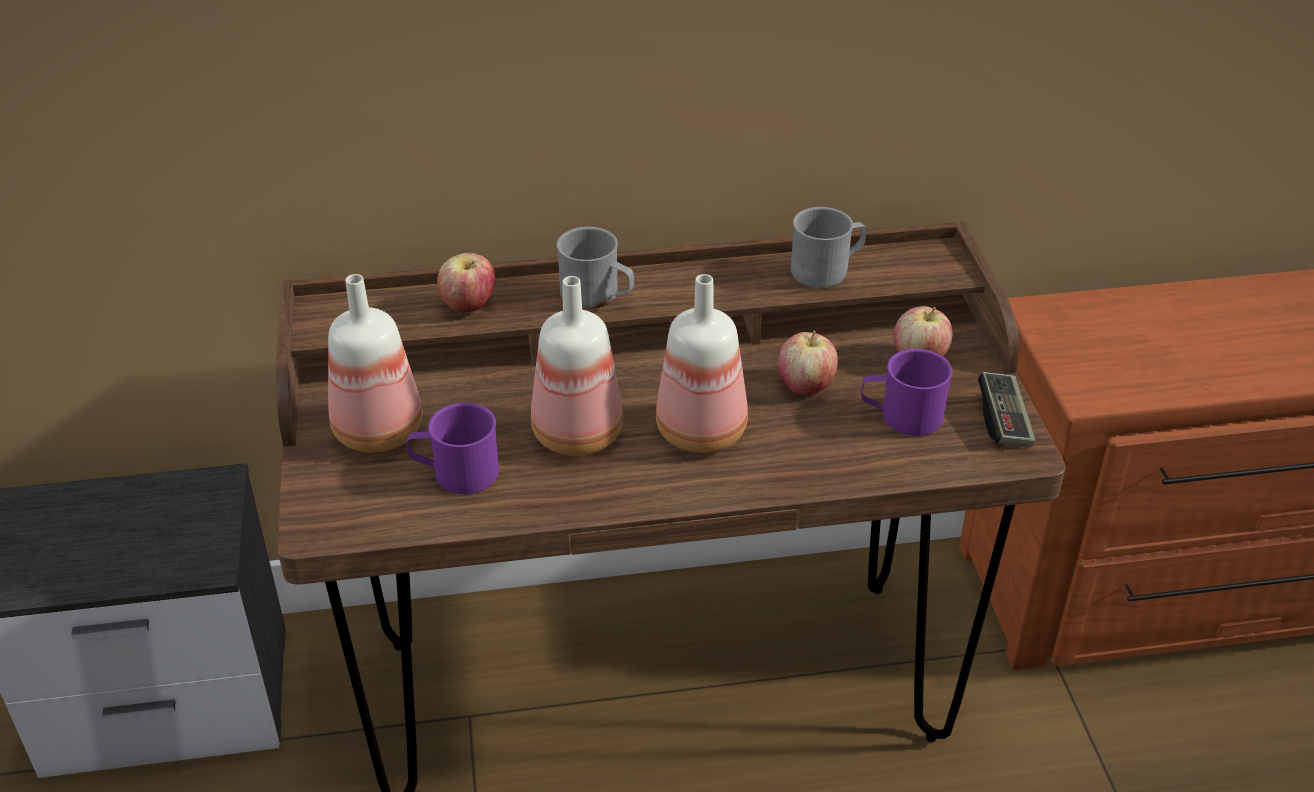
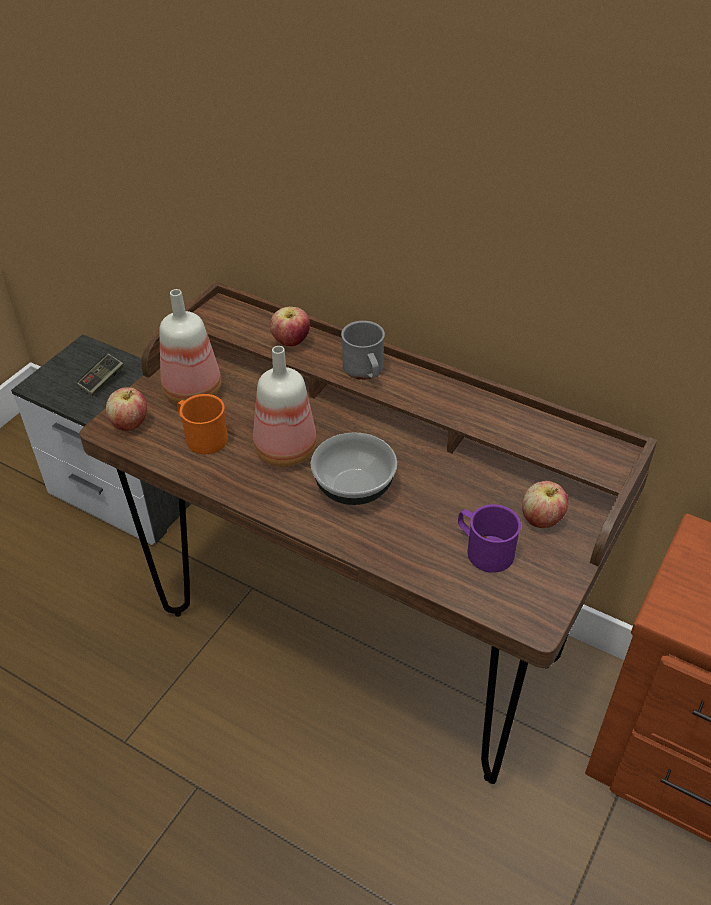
camera: 40 degrees right, 5 degrees up
purple mug [407,403,499,494] -> orange mug [177,394,228,454]
bottle [656,274,748,453] -> bowl [311,432,397,505]
apple [778,331,838,395] -> apple moved to [106,387,147,431]
grey mug [791,207,867,288] -> none
game controller [978,372,1036,448] -> game controller moved to [77,354,124,397]

